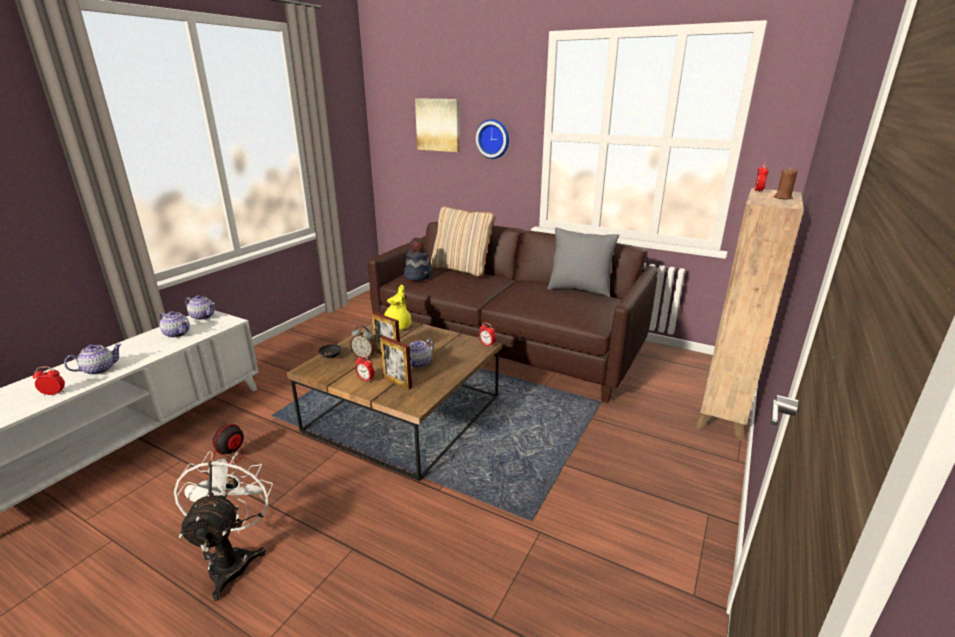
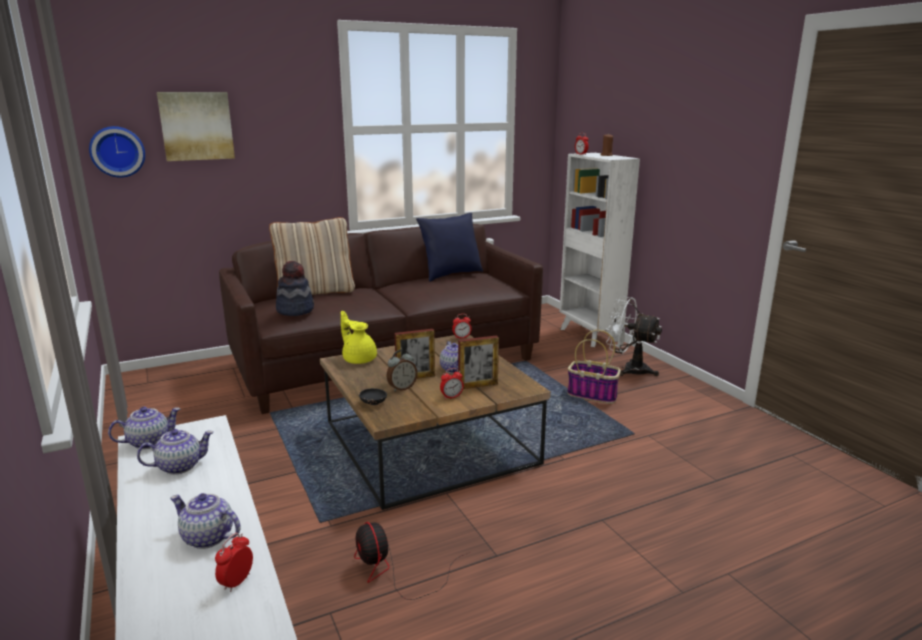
camera: 55 degrees left, 5 degrees down
teapot [64,343,122,375] -> teapot turned 60 degrees counterclockwise [170,493,241,549]
white fan [174,451,273,601] -> white fan moved to [606,296,662,376]
wall clock [476,119,509,159] -> wall clock moved to [89,126,145,178]
grey pillow [547,227,619,298] -> blue pillow [416,213,483,282]
brown bookcase [695,188,804,441] -> white bookcase [560,153,640,347]
none -> basket [568,330,621,404]

